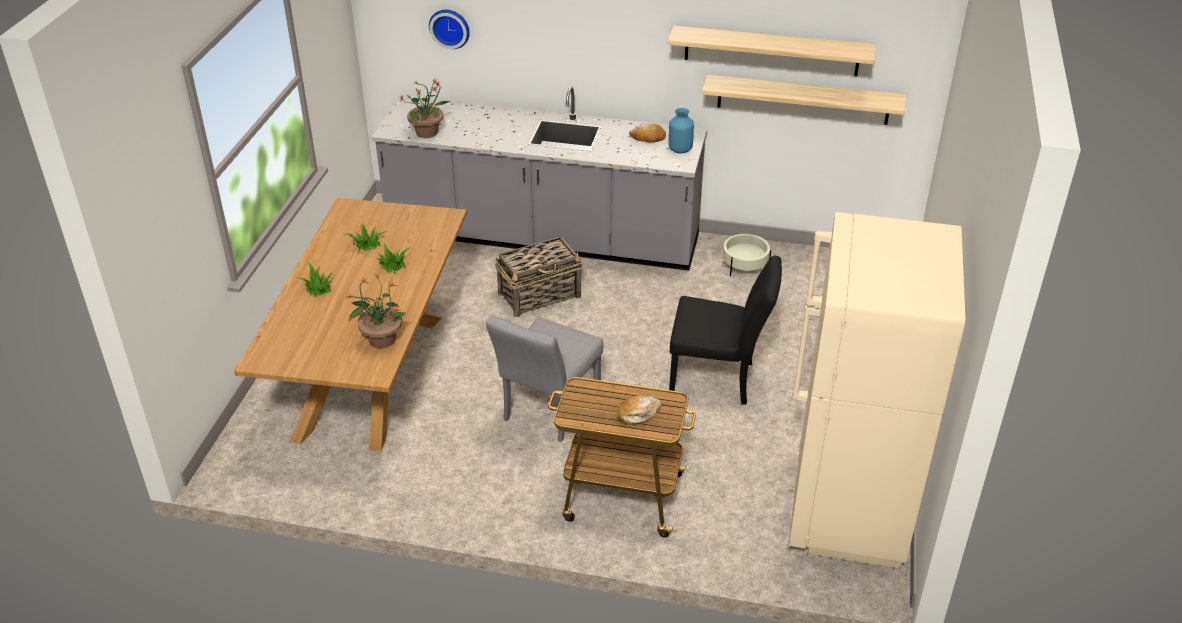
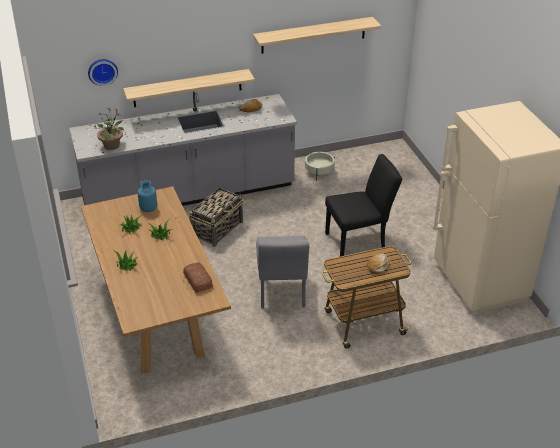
camera: 30 degrees left, 0 degrees up
potted plant [346,274,406,348] -> bread [183,262,213,293]
blue vase [668,108,694,153] -> blue vase moved to [138,180,157,212]
shelf [702,75,906,125] -> shelf moved to [123,69,255,107]

